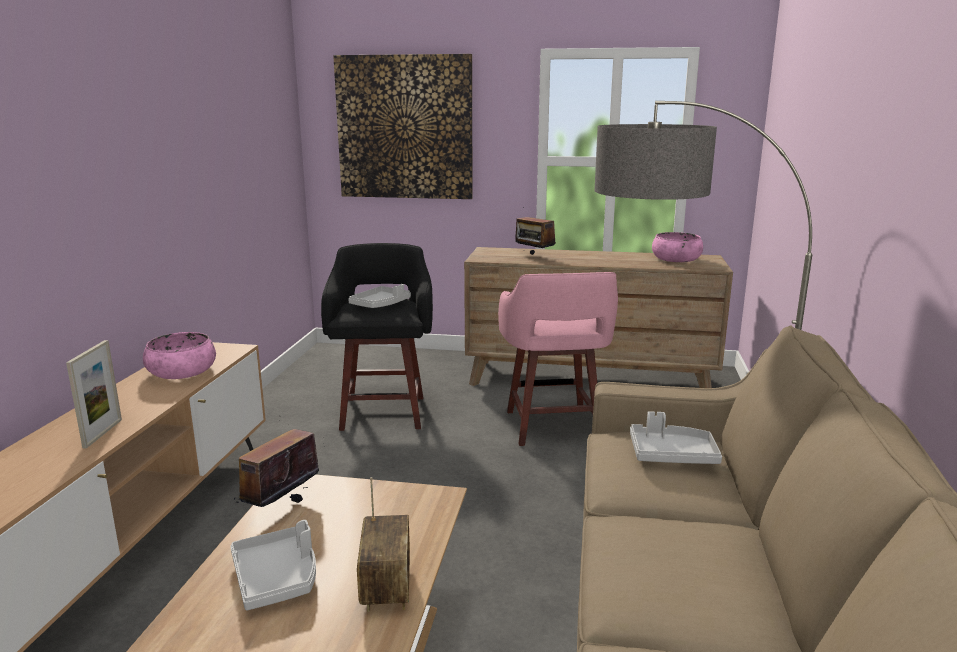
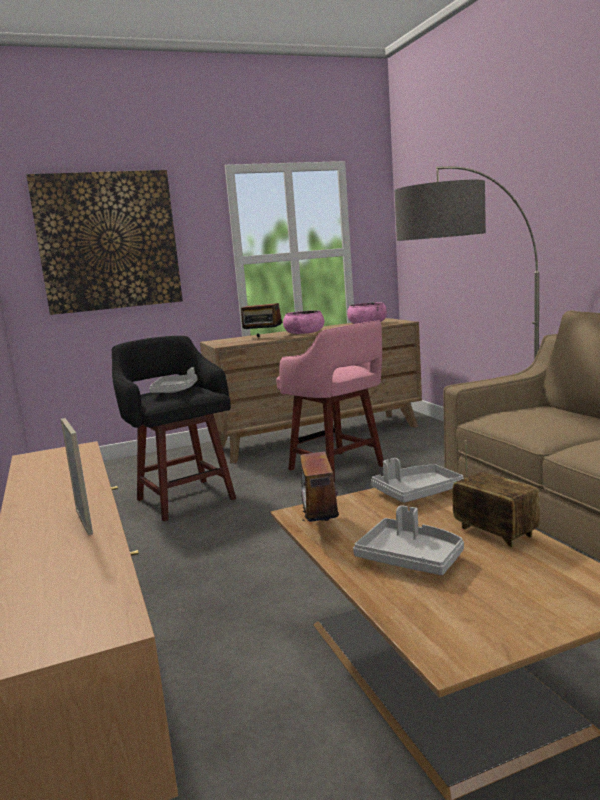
camera: 30 degrees left, 5 degrees down
pink bowl [143,332,216,379] -> pink bowl moved to [283,310,324,334]
grey tray [630,411,722,464] -> grey tray moved to [371,458,464,503]

